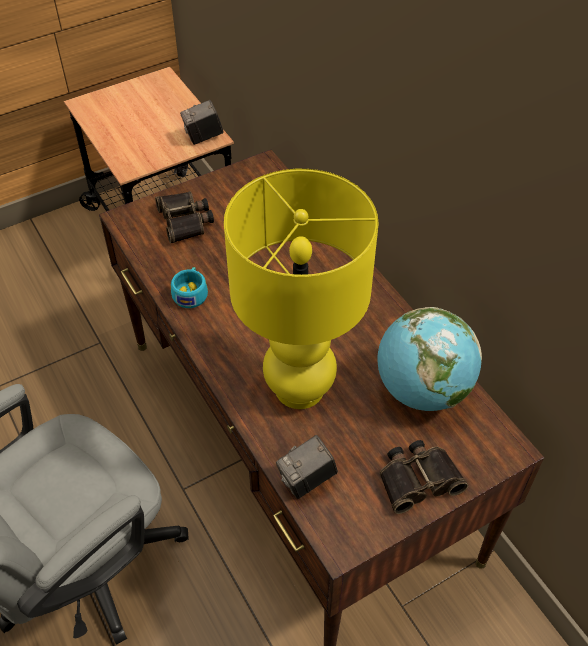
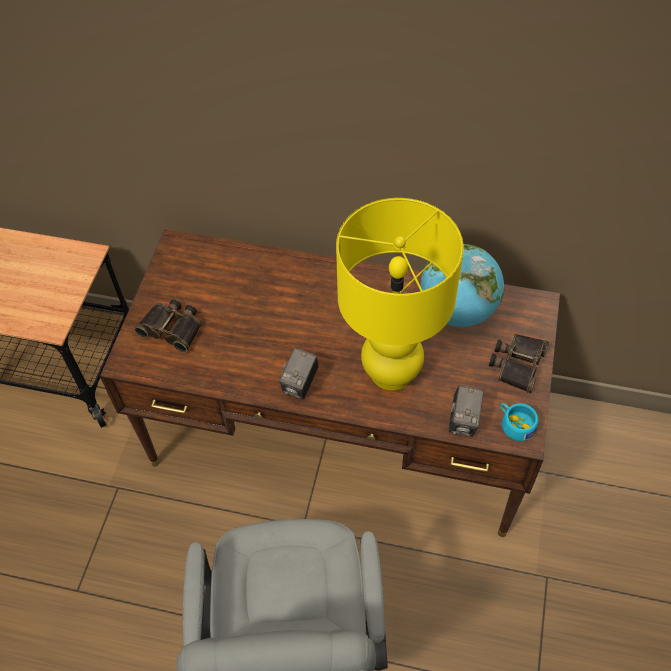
camera: 45 degrees left, 5 degrees up
turquoise cup [171,267,208,308] -> turquoise cup moved to [500,403,539,441]
camera [180,100,224,145] -> camera moved to [280,347,319,400]

